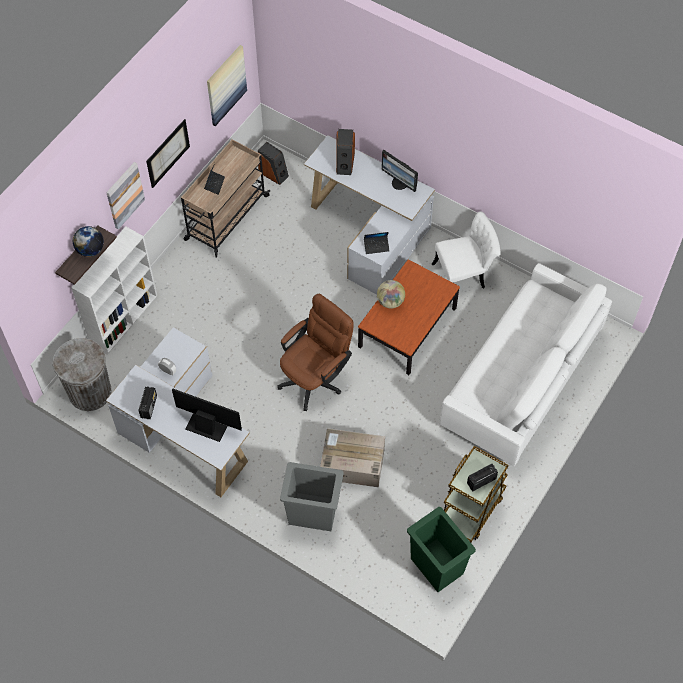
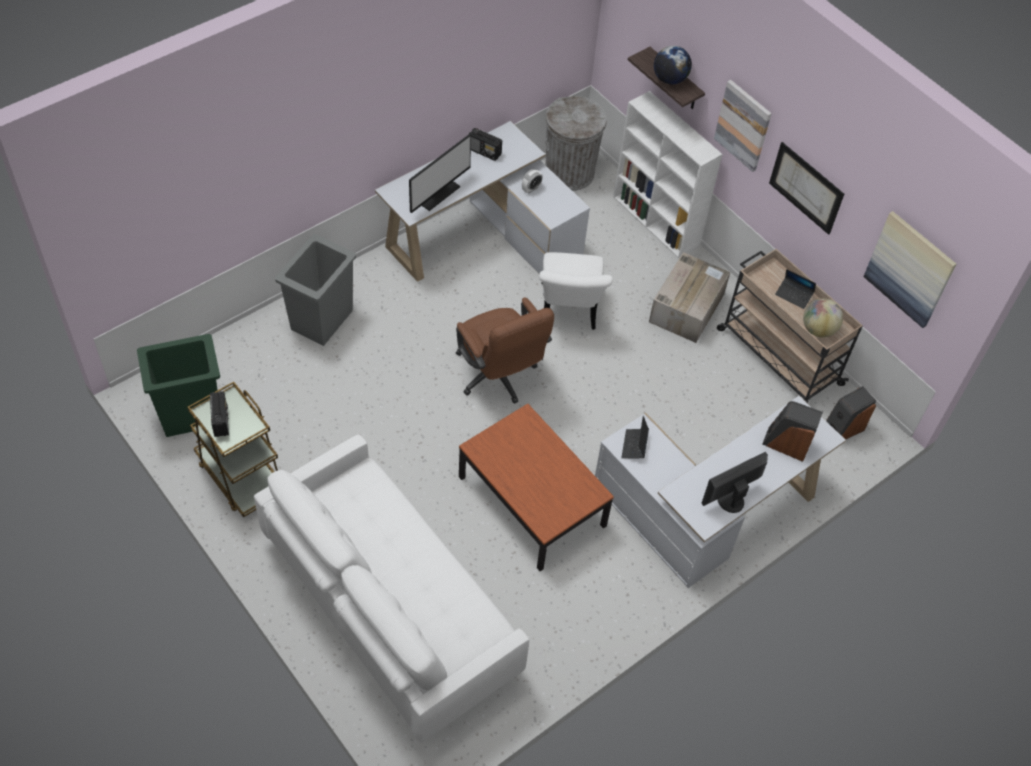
camera: 105 degrees right, 5 degrees down
cardboard box [320,428,385,487] -> cardboard box moved to [649,252,730,343]
globe [377,280,405,308] -> globe moved to [803,298,843,338]
white chair [432,212,501,288] -> white chair moved to [539,252,613,330]

